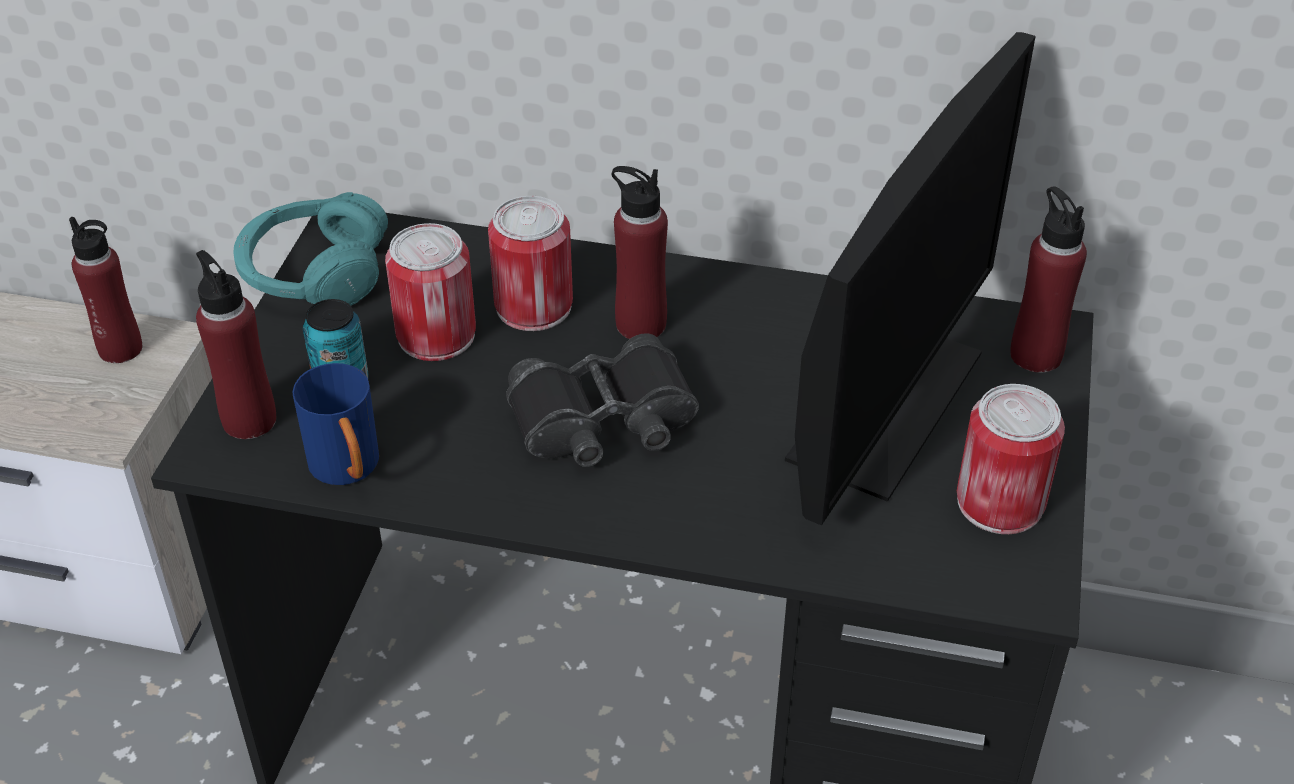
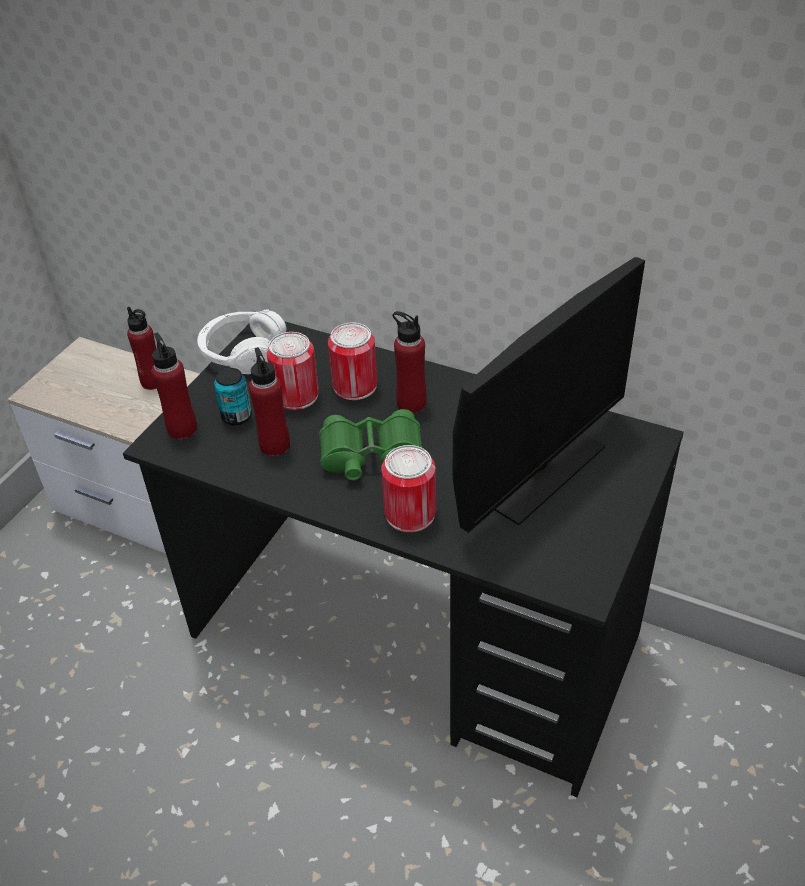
camera: 15 degrees right, 0 degrees up
turquoise headphones [234,192,388,305] -> white headphones [197,310,286,374]
blue mug [292,363,379,485] -> none
black binoculars [506,333,699,467] -> green binoculars [319,409,422,480]
can [957,384,1065,534] -> can moved to [381,445,436,532]
red bottle [1010,186,1087,373] -> red bottle moved to [249,347,290,456]

